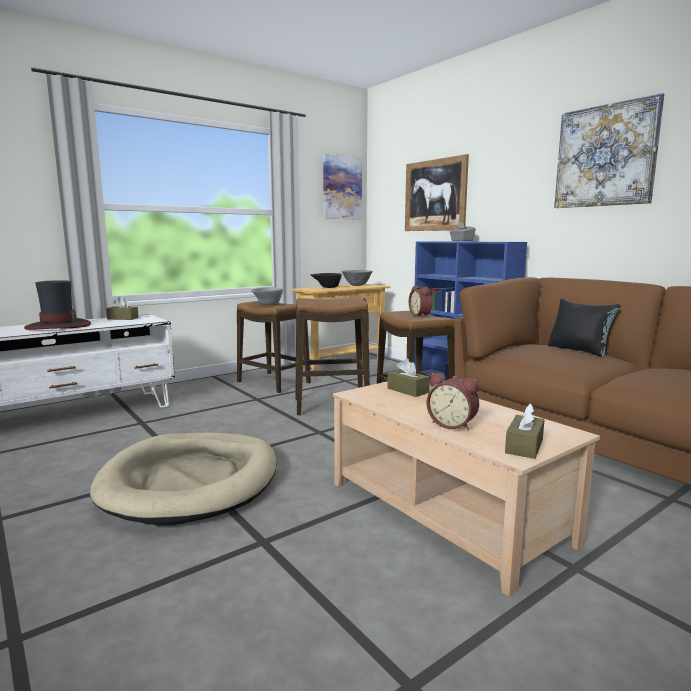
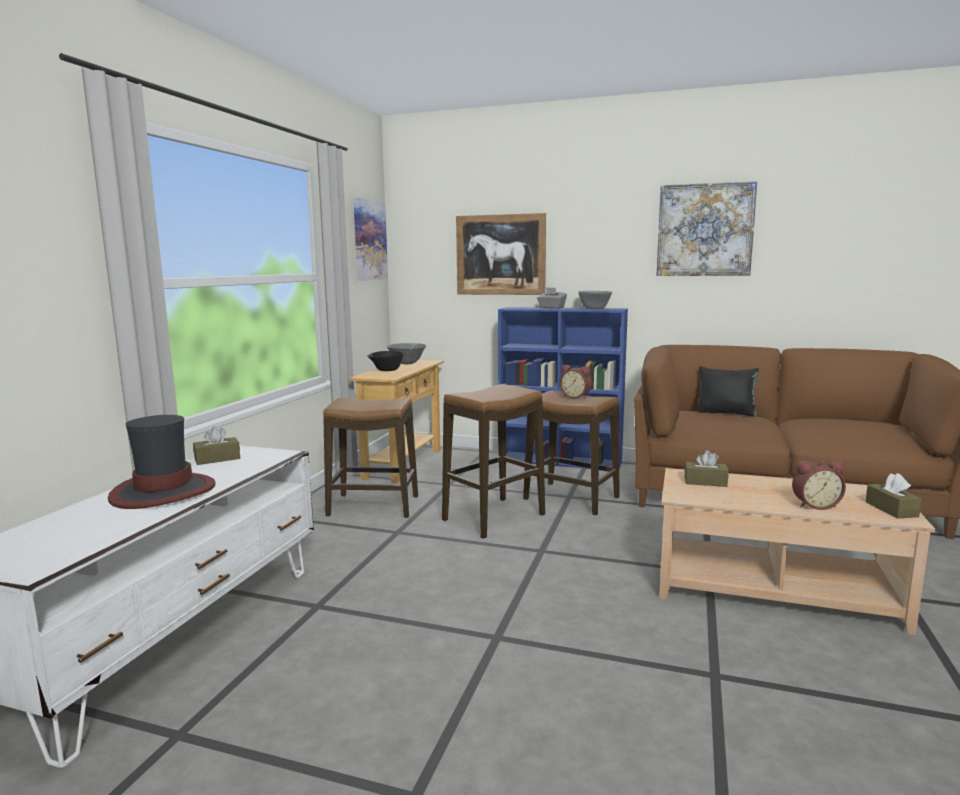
camera: 35 degrees left, 0 degrees up
beige dog bed [90,432,276,525] -> none
grey bowl [251,287,283,305] -> grey bowl moved to [578,291,612,309]

